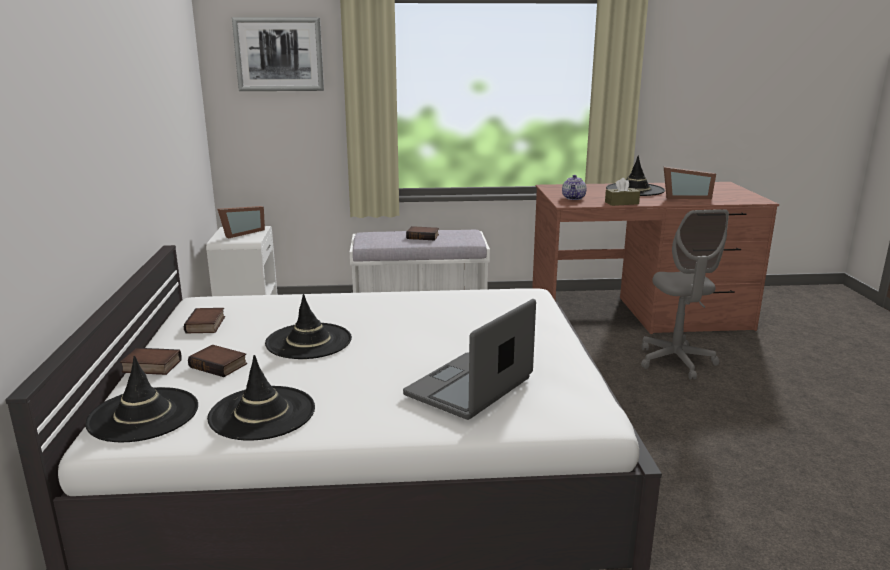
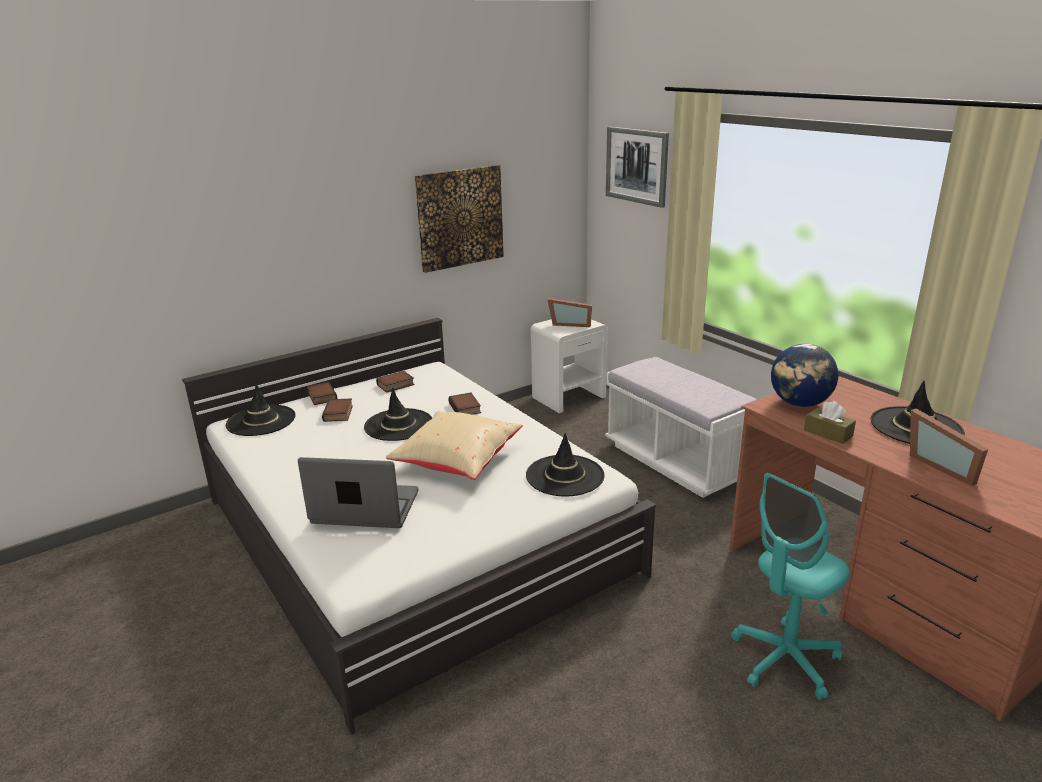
camera: 60 degrees right, 5 degrees up
black hat [207,355,315,440] -> black hat moved to [526,433,604,497]
book [406,226,439,240] -> book moved to [448,393,481,415]
teapot [562,175,587,200] -> globe [771,344,838,407]
grey office chair [641,209,729,380] -> turquoise office chair [731,473,850,700]
none -> beige pillow [386,411,523,480]
none -> picture [414,165,504,273]

